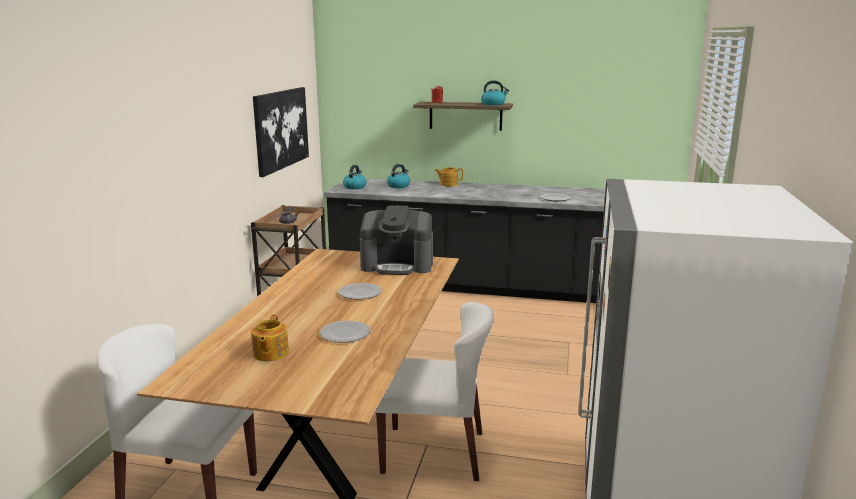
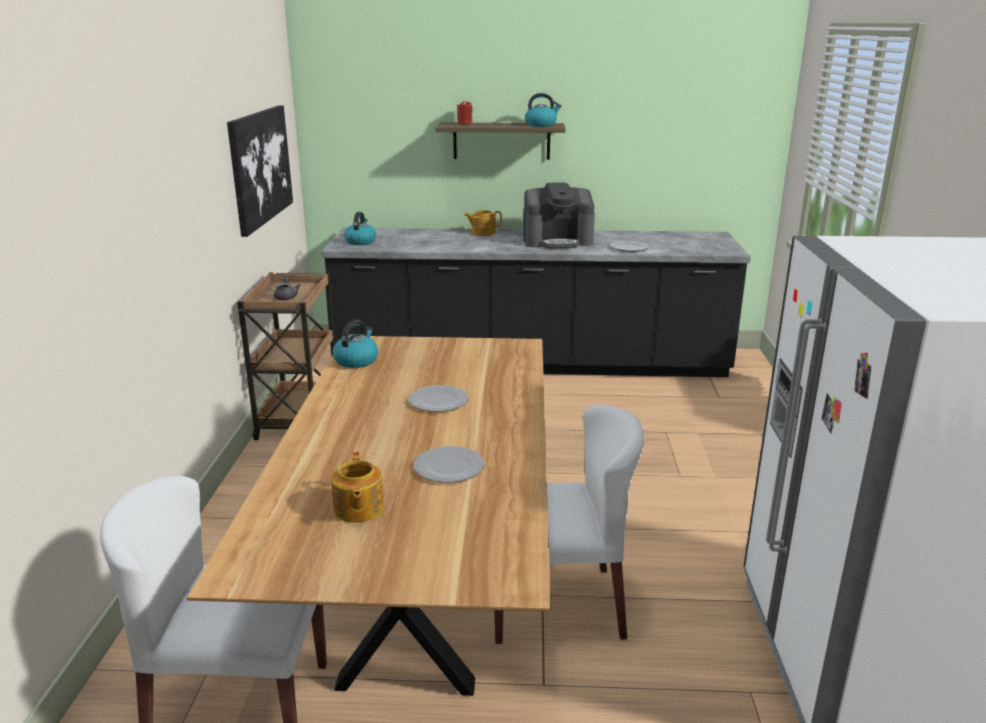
camera: 10 degrees left, 5 degrees up
coffee machine [360,205,433,275] -> coffee machine moved to [523,182,595,248]
kettle [387,164,410,188] -> kettle moved to [333,320,378,368]

